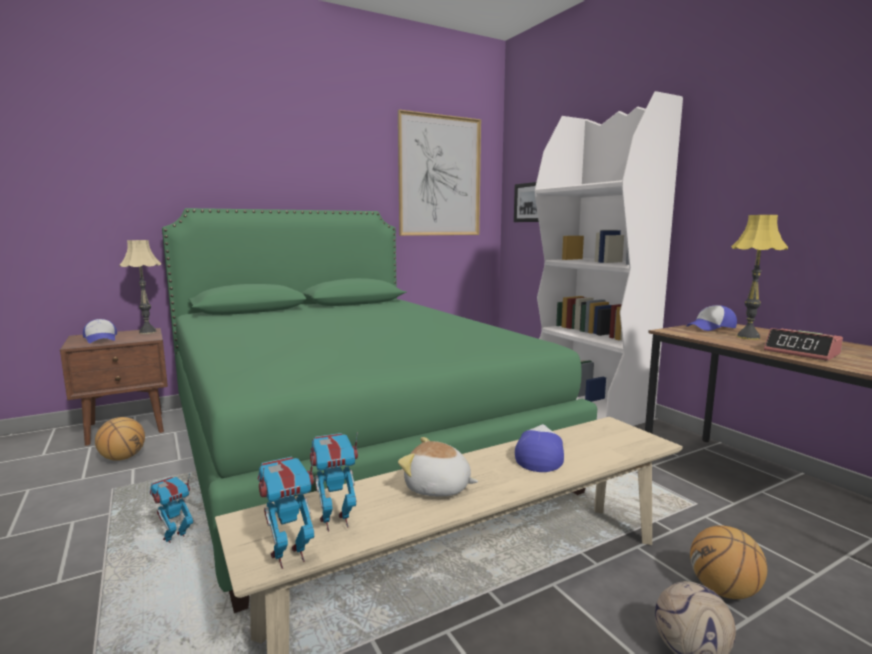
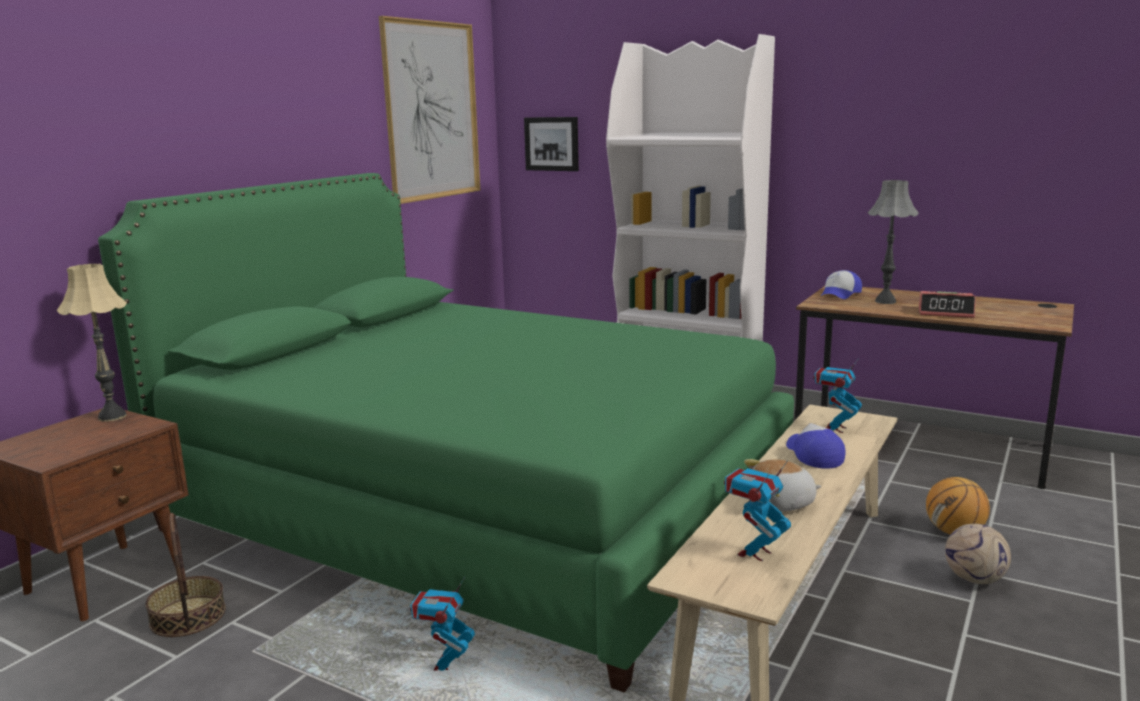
camera: 30 degrees left, 5 degrees up
cap [83,319,117,343] -> none
basketball [95,417,145,461] -> basket [145,513,226,637]
toy robot [257,456,314,569] -> toy robot moved to [813,358,862,433]
yellow table lamp [731,215,788,340] -> grey table lamp [868,180,919,304]

